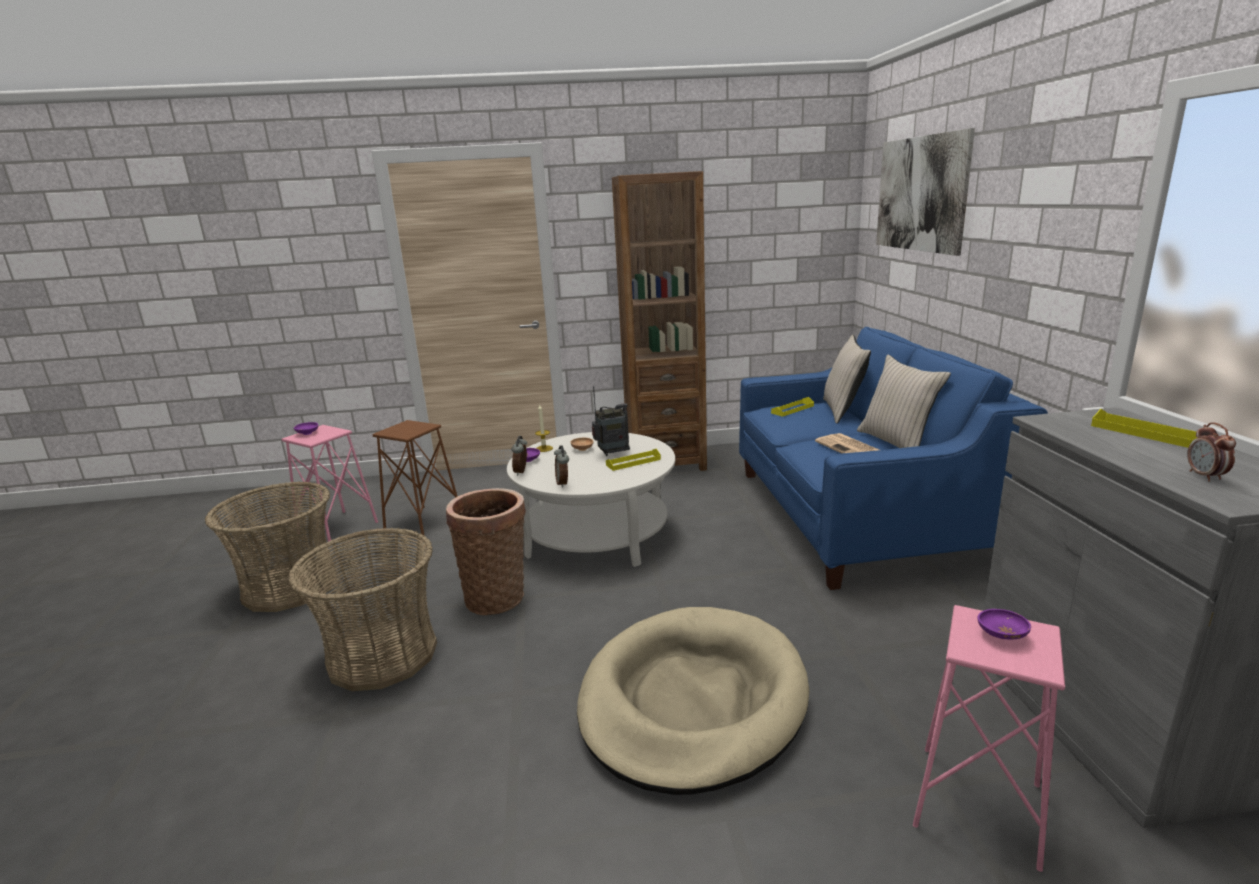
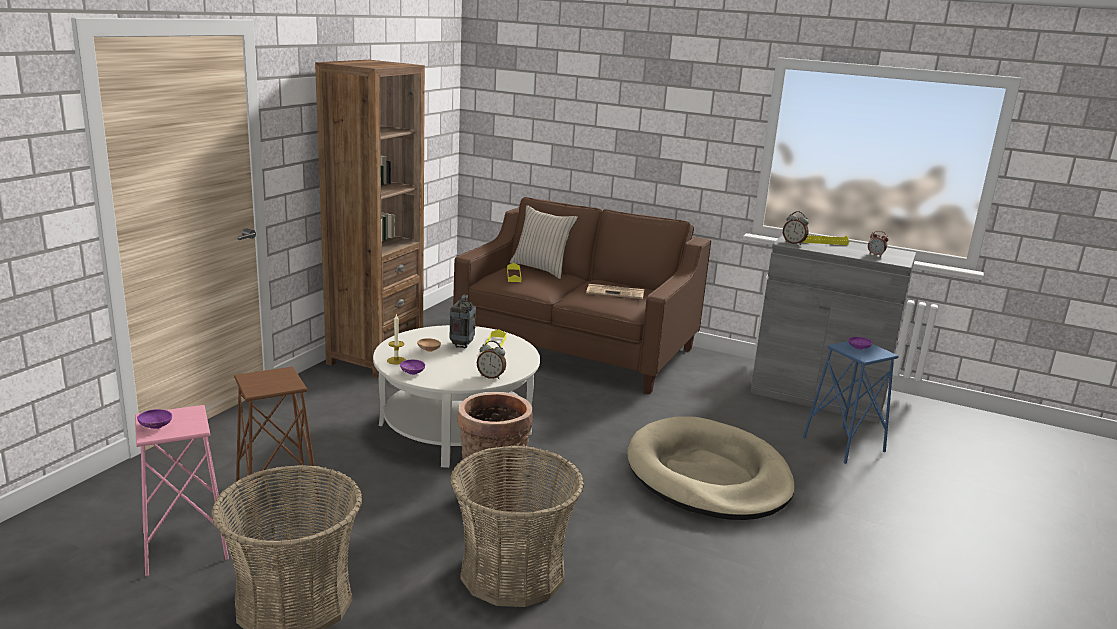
camera: 60 degrees left, 0 degrees up
alarm clock [512,436,527,476] -> alarm clock moved to [783,211,809,245]
blue sofa [739,327,1048,590] -> brown sofa [453,197,711,394]
beige pillow [857,354,951,448] -> none
picture [876,128,975,256] -> none
pink stool [913,605,1065,872] -> blue stool [803,341,899,464]

